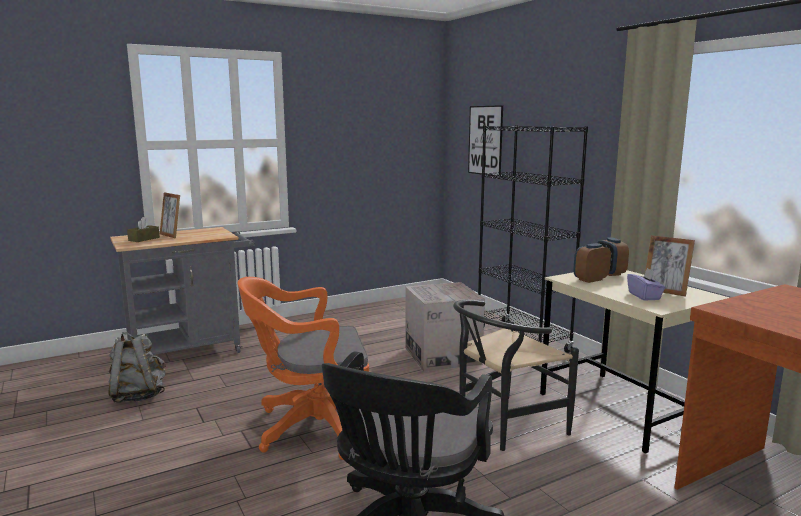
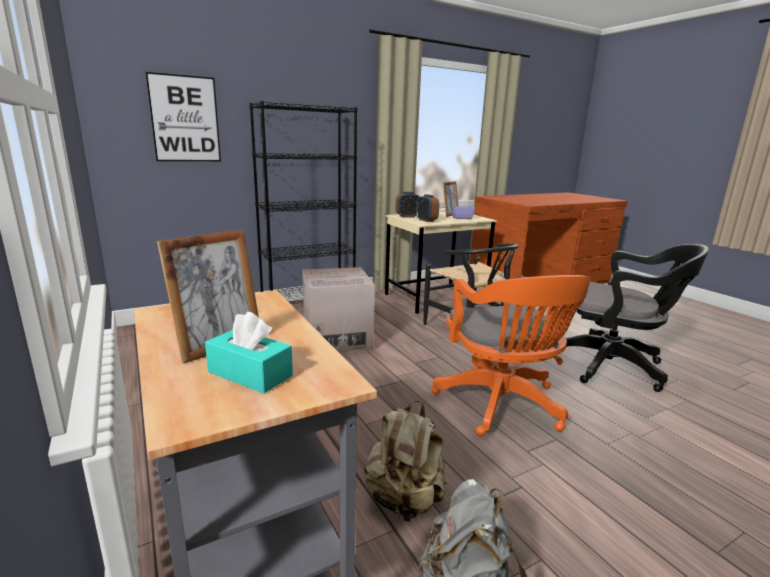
camera: 90 degrees left, 5 degrees up
brown tissue box [127,217,160,242] -> turquoise tissue box [205,312,293,393]
none -> beige backpack [365,401,447,522]

